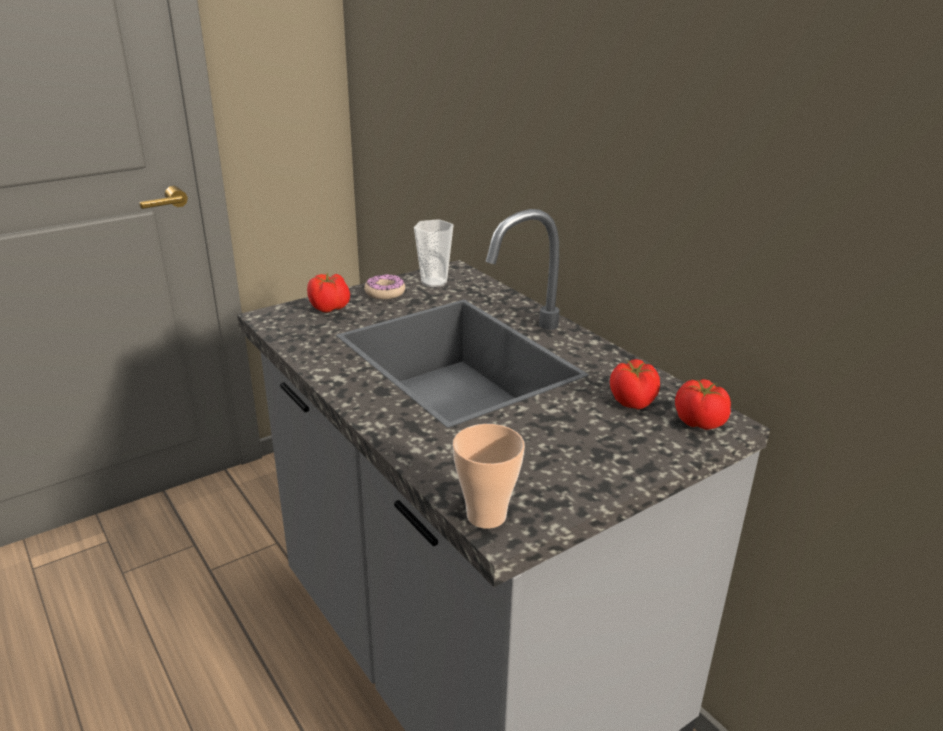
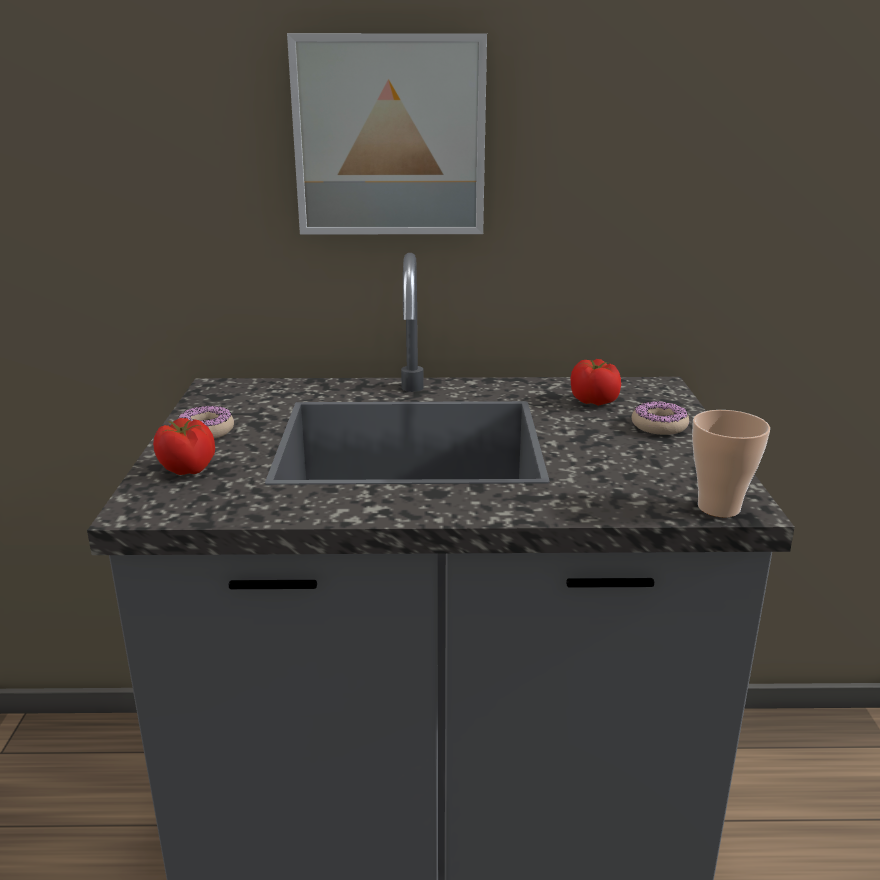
camera: 55 degrees left, 5 degrees down
cup [414,219,454,287] -> none
tomato [675,379,731,430] -> none
none -> picture [287,33,487,235]
none -> donut [632,401,689,435]

